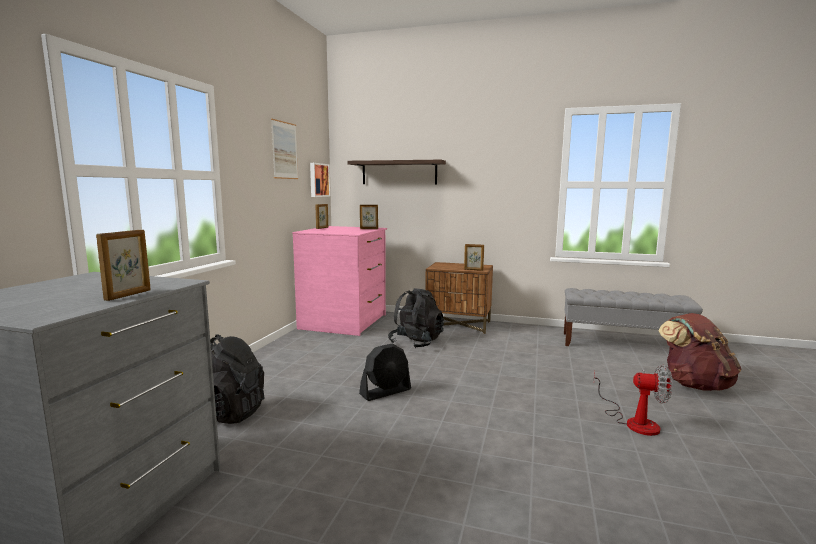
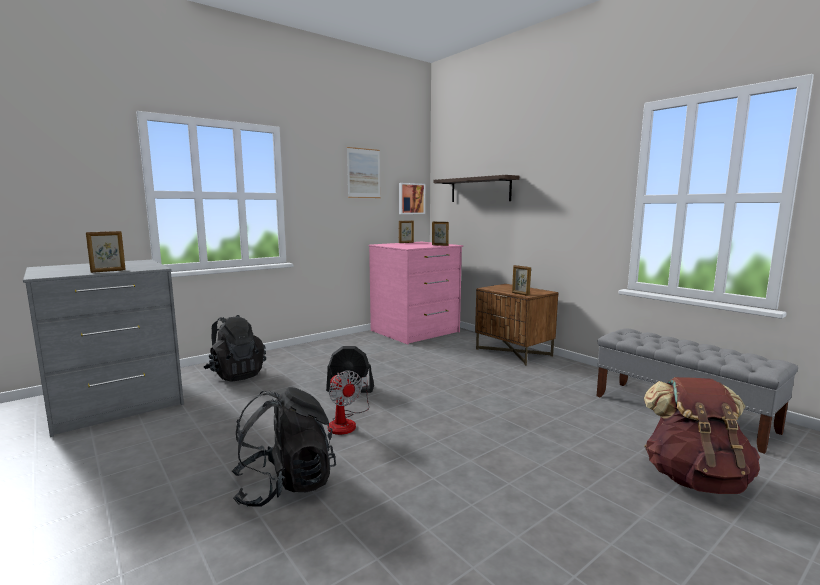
camera: 35 degrees right, 0 degrees up
black backpack [388,288,444,349] -> black backpack moved to [232,387,336,507]
fan [594,364,672,436] -> fan moved to [328,370,370,435]

